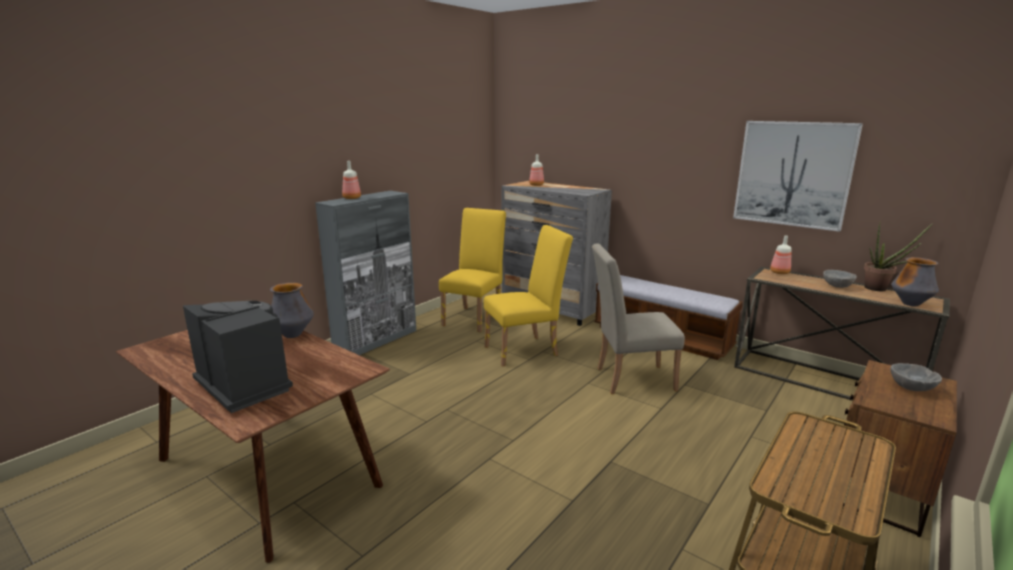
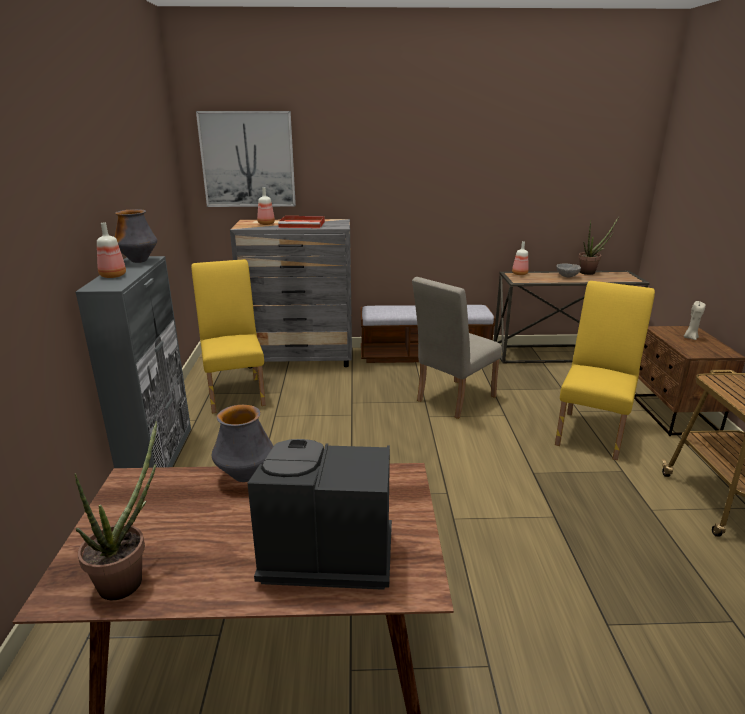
camera: 40 degrees left, 5 degrees up
yellow chair [484,225,573,367] -> yellow chair moved to [555,281,655,460]
picture [733,121,863,232] -> picture moved to [196,111,296,207]
grey bowl [890,363,942,391] -> beige candle [684,301,706,340]
vase [892,257,939,306] -> vase moved to [114,209,157,263]
none -> potted plant [75,421,157,600]
none -> red tray [278,216,325,228]

